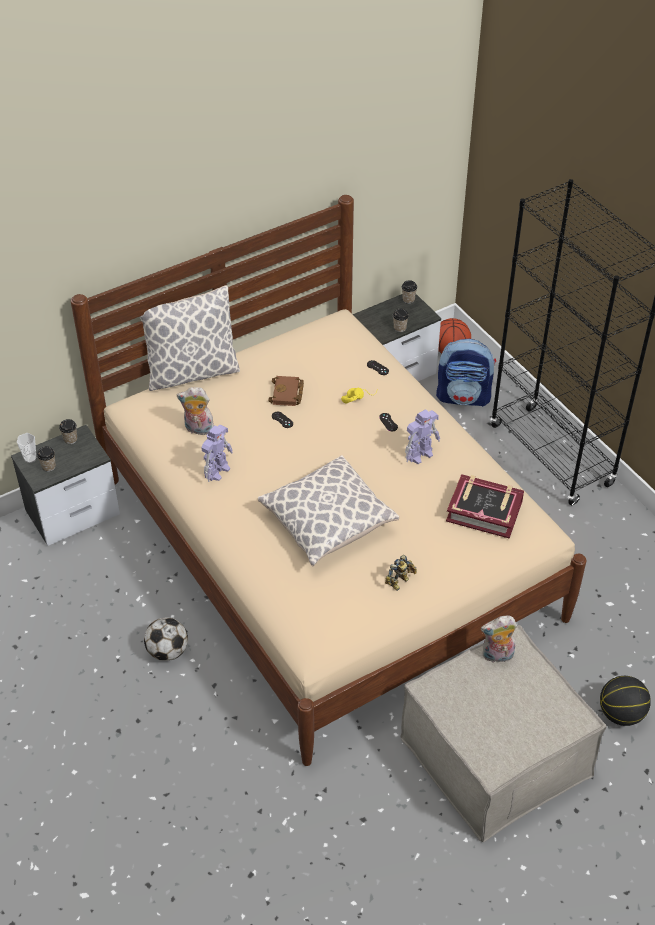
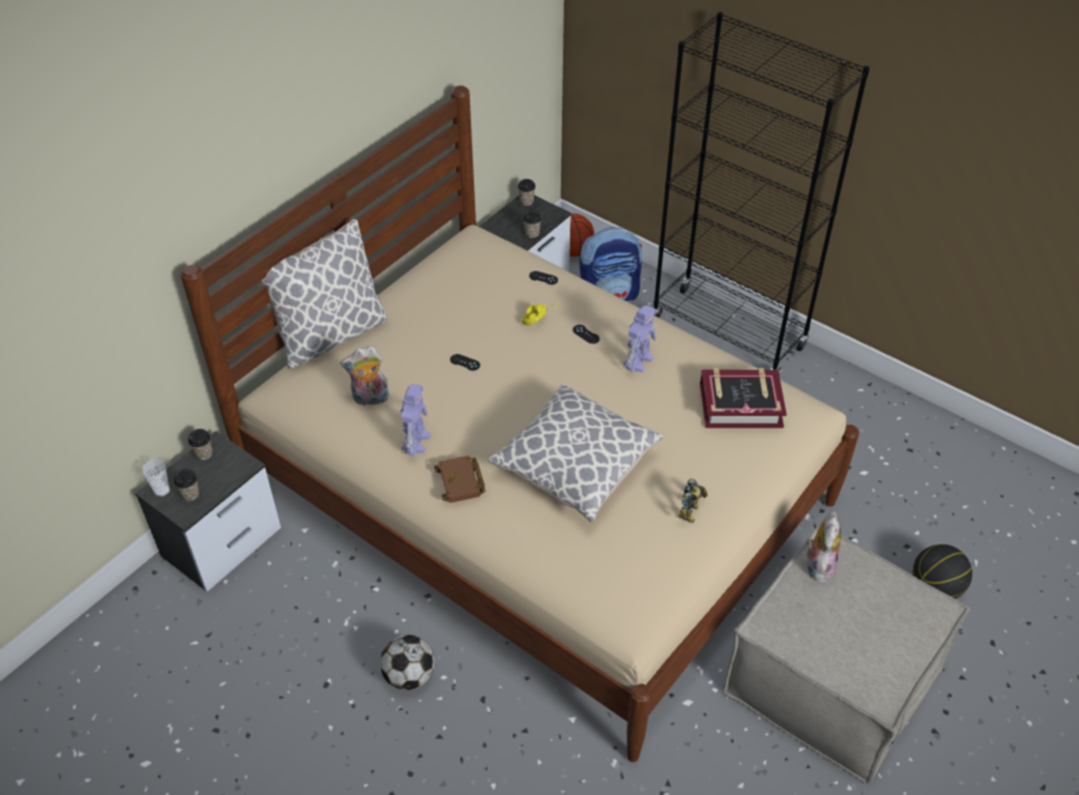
camera: 20 degrees left, 0 degrees up
brown book [268,376,304,406] -> brown book moved to [434,456,486,503]
plush toy [481,615,517,663] -> plush toy turned 135 degrees clockwise [807,511,841,586]

